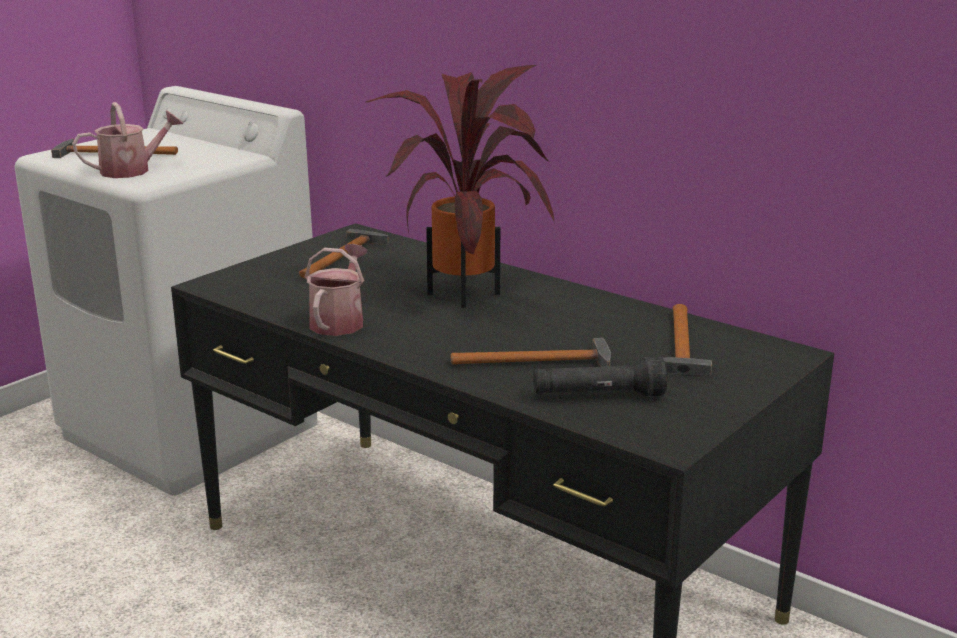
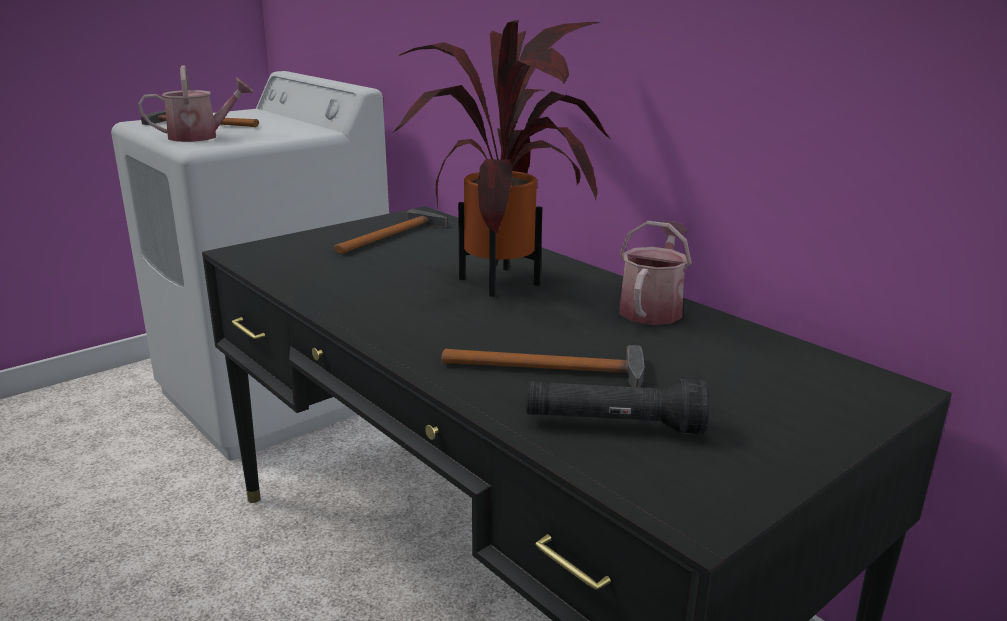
camera: 10 degrees right, 0 degrees up
watering can [305,244,368,336] -> watering can moved to [619,221,692,325]
hammer [663,304,712,375] -> none

